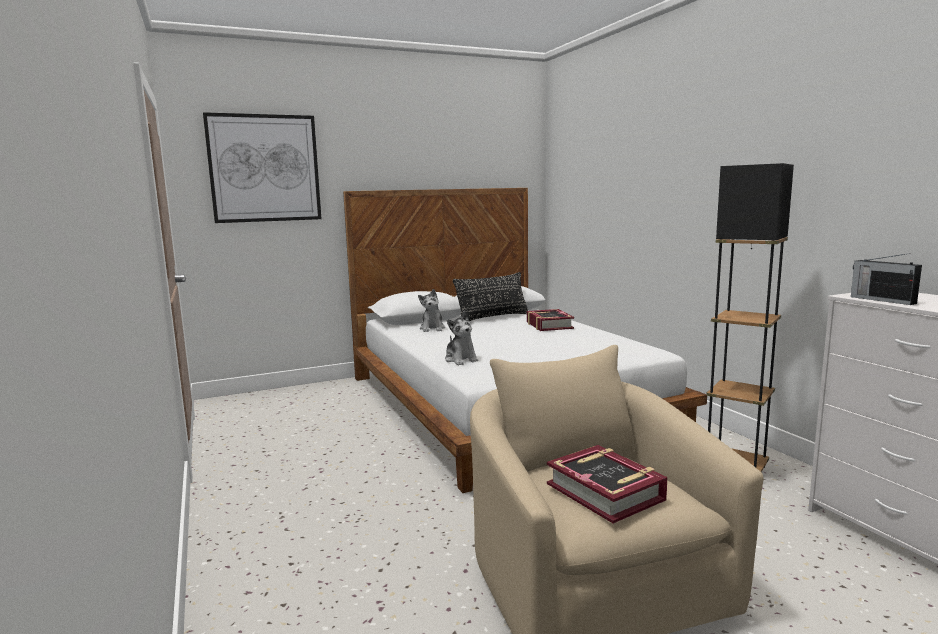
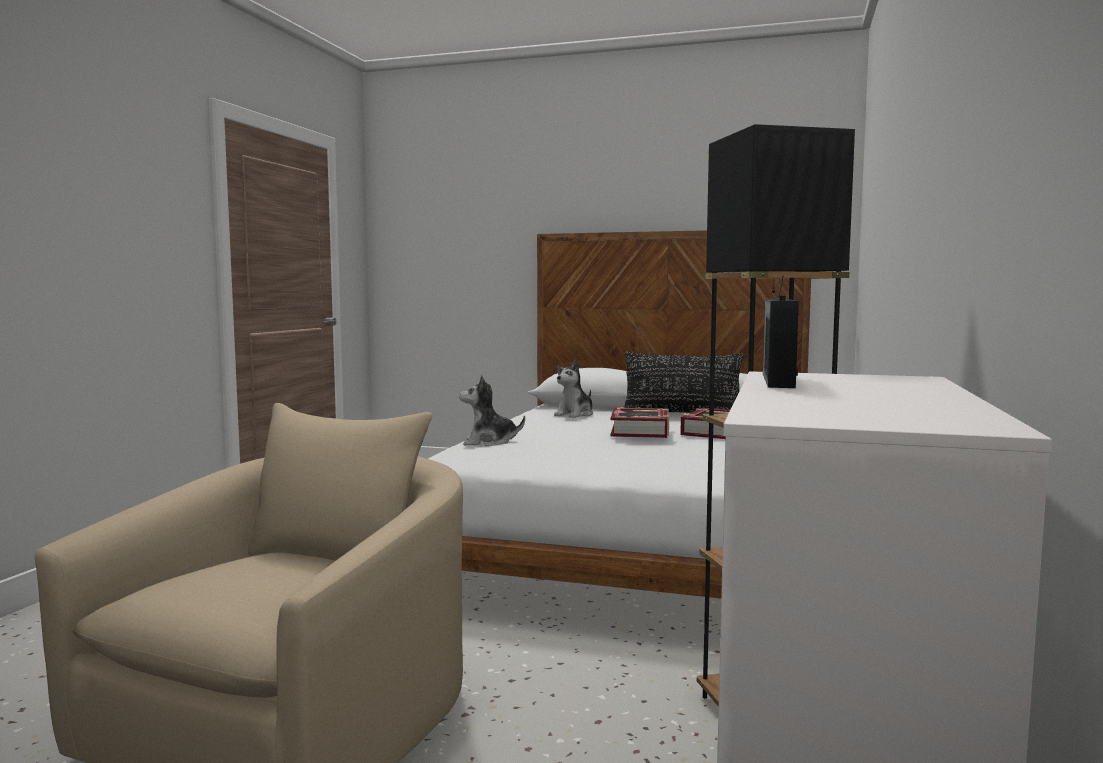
camera: 40 degrees right, 5 degrees down
picture [203,112,321,223] -> none
plush toy [445,311,479,365] -> plush toy turned 75 degrees clockwise [459,375,525,446]
book [547,445,667,524] -> book moved to [610,407,669,438]

